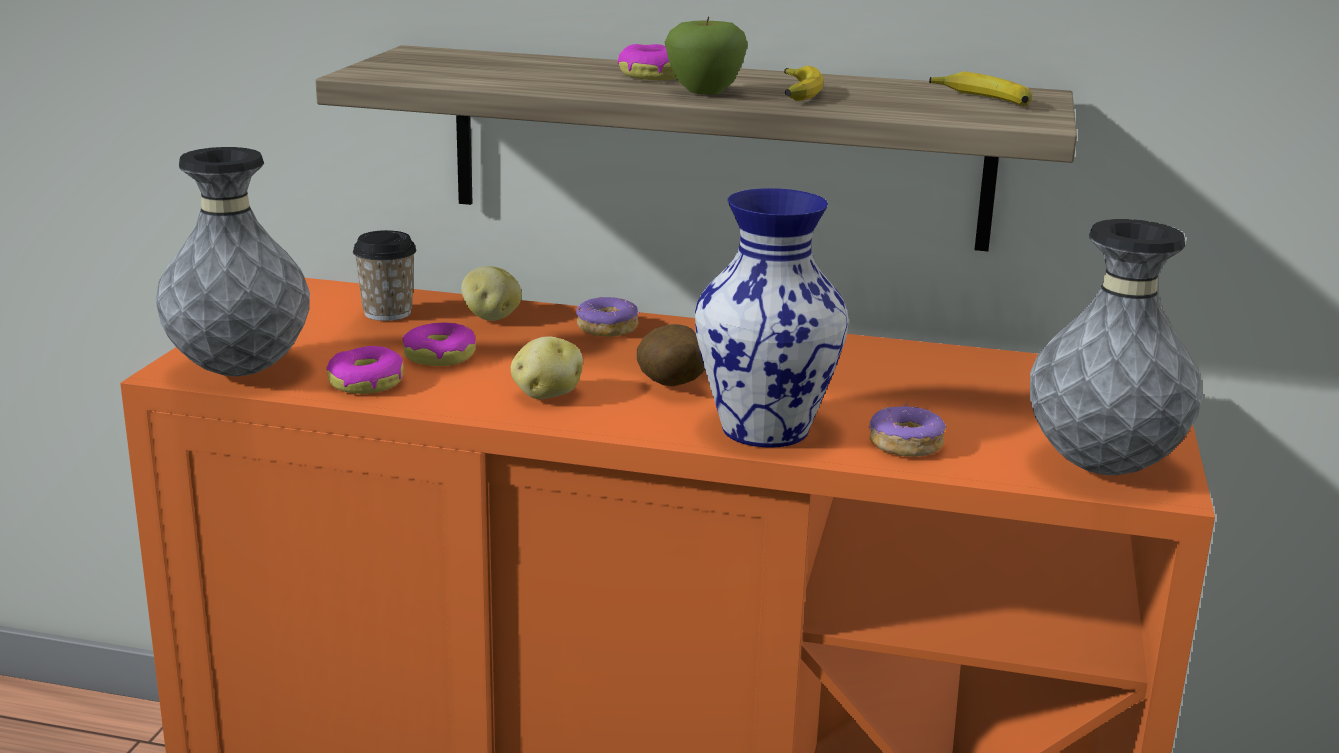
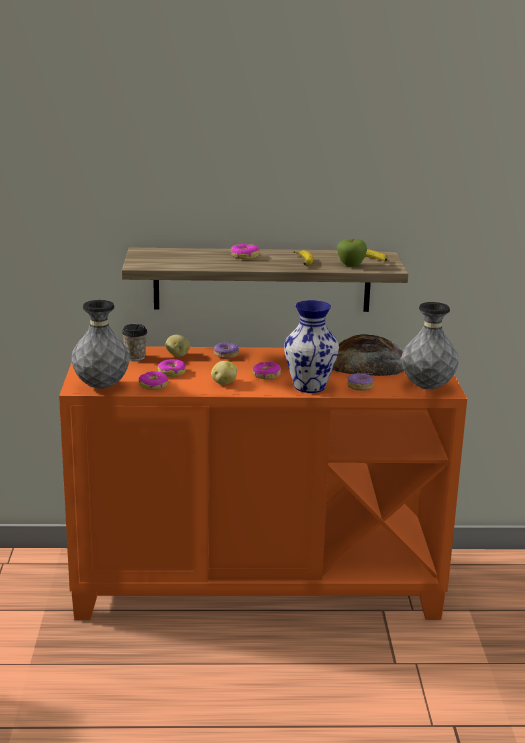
camera: 15 degrees left, 0 degrees up
potato [637,324,705,386] -> donut [252,362,281,379]
apple [665,16,748,95] -> apple moved to [337,239,367,267]
none -> bread [333,334,404,376]

